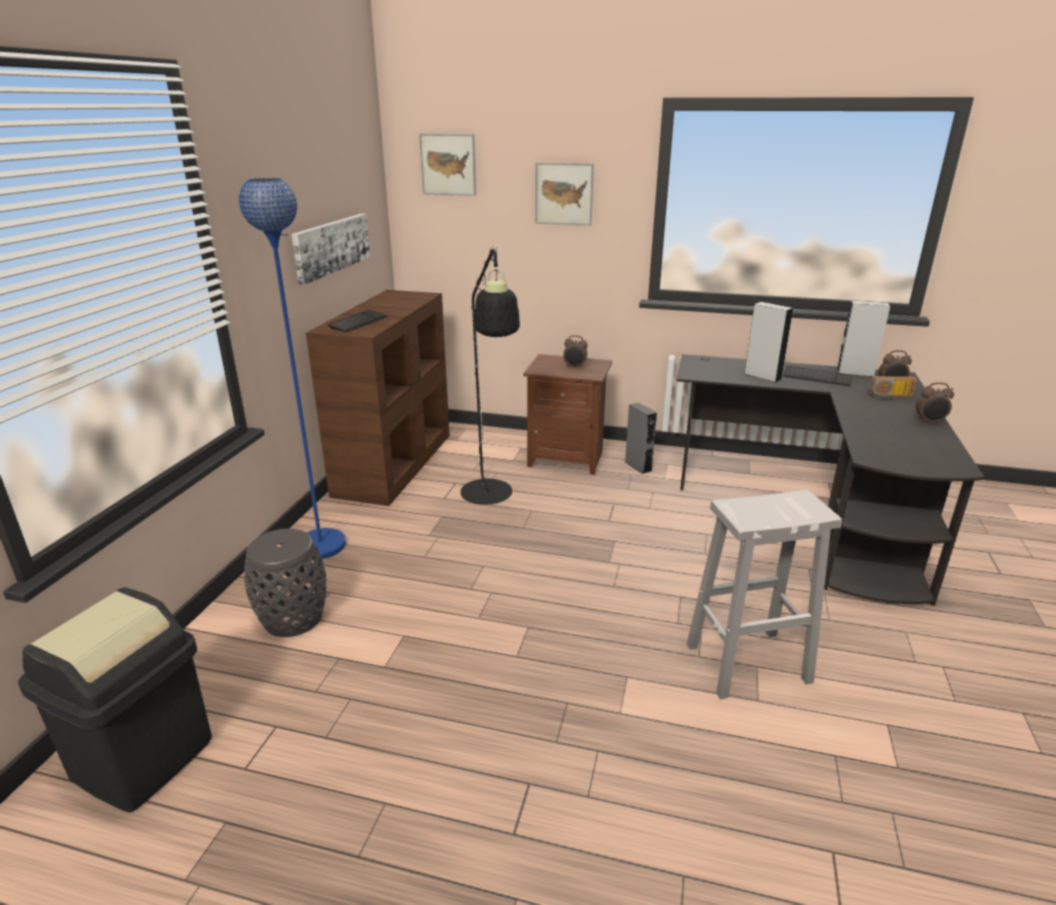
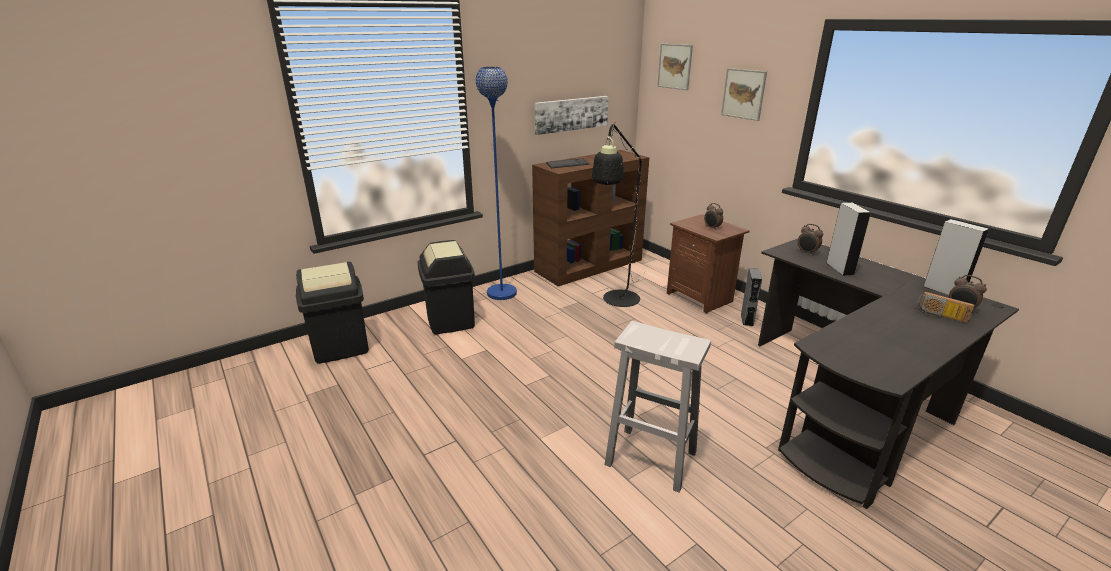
camera: 40 degrees right, 0 degrees up
grey stool [244,529,326,637] -> black trash can [417,240,475,334]
keyboard [783,366,853,386] -> none
alarm clock [916,382,954,424] -> alarm clock moved to [797,224,823,255]

